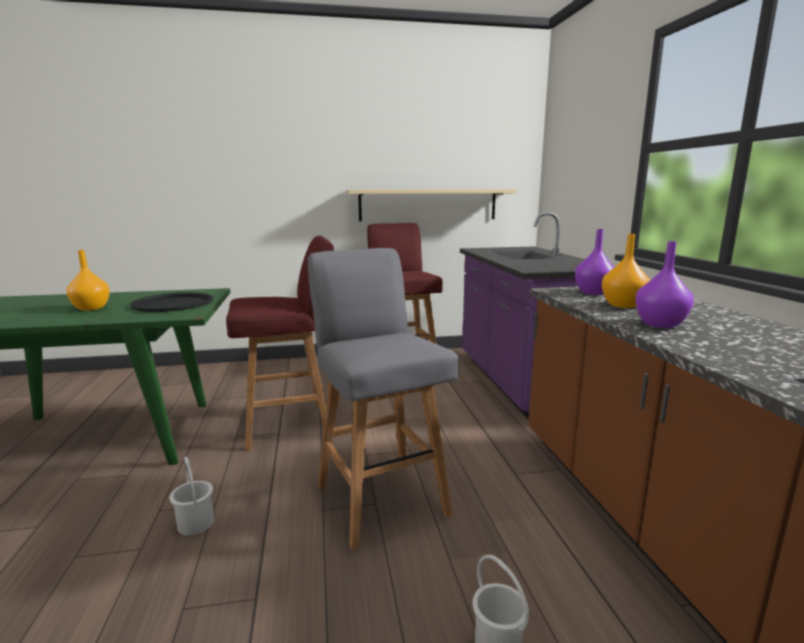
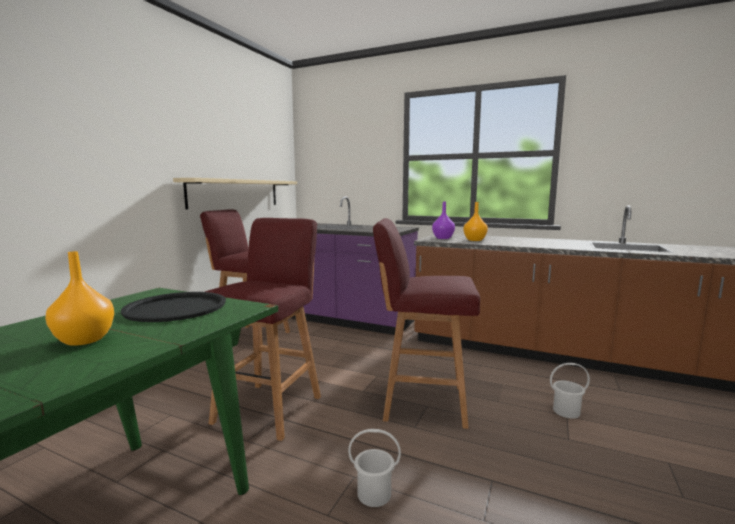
camera: 55 degrees left, 5 degrees down
grey stool [307,248,459,550] -> red stool [373,218,480,429]
purple vase [635,241,694,328] -> none

